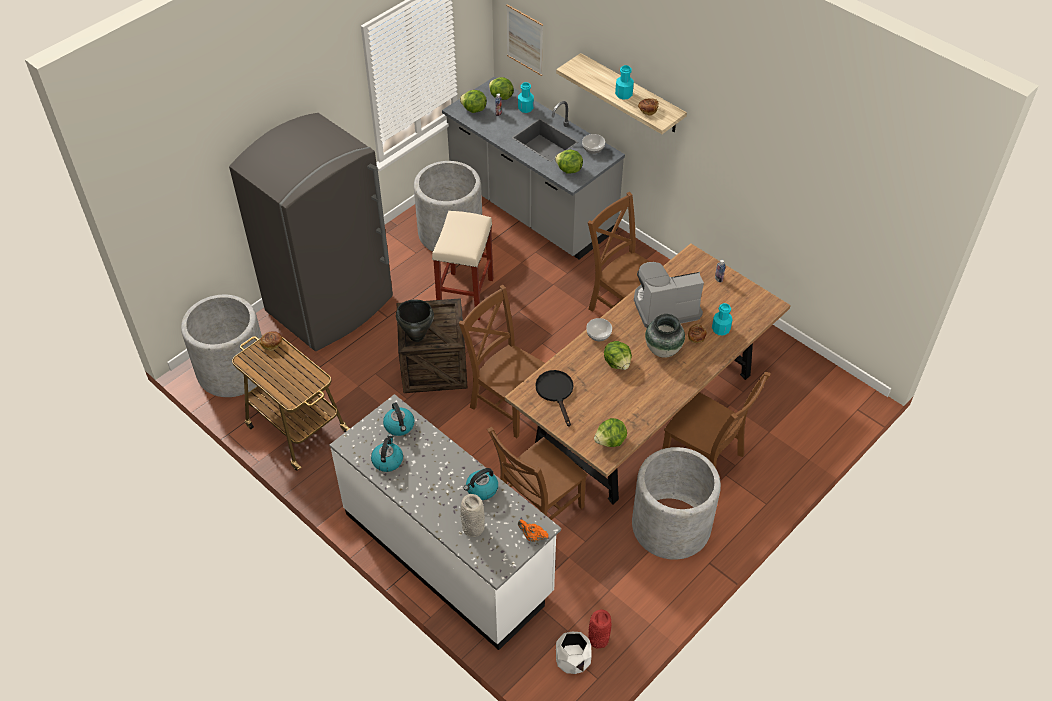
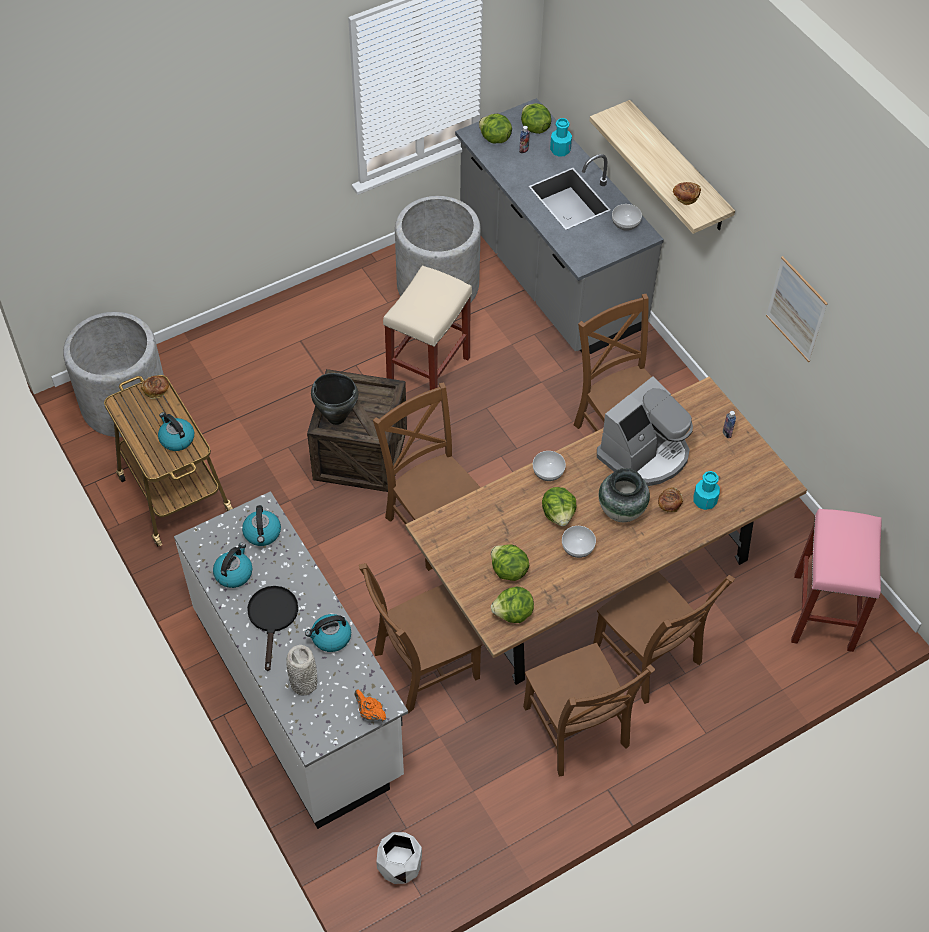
camera: 15 degrees right, 5 degrees up
grey fridge [229,113,393,351] -> none
picture [506,5,543,76] -> picture moved to [766,256,828,362]
black frying pan [535,370,573,427] -> black frying pan moved to [247,586,298,671]
lettuce [555,149,583,174] -> lettuce moved to [491,544,530,581]
red vase [588,610,611,649] -> none
turquoise bottle [615,65,634,100] -> none
grey planter [632,447,721,560] -> brown chair [523,643,656,776]
coffee machine [634,262,704,328] -> coffee machine turned 135 degrees clockwise [597,376,693,486]
none -> kettle [158,412,194,451]
none -> bowl [562,526,596,558]
none -> pink stool [791,509,882,652]

